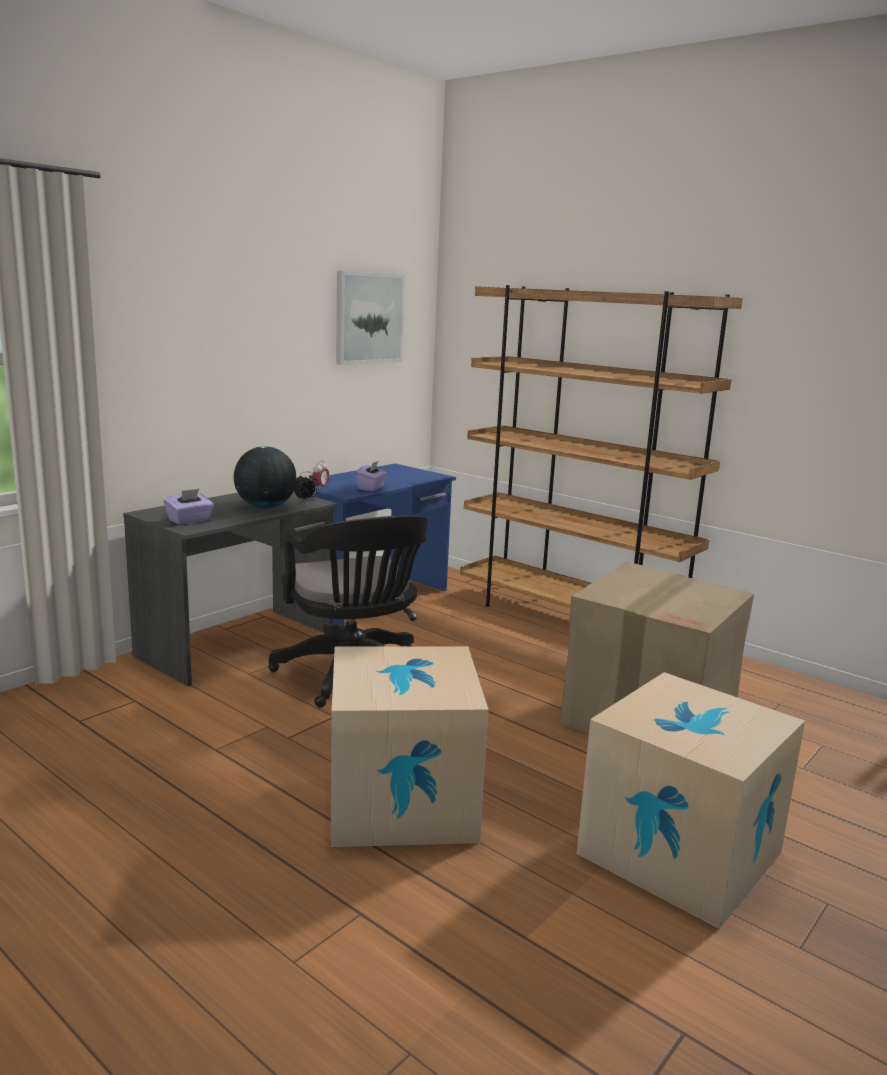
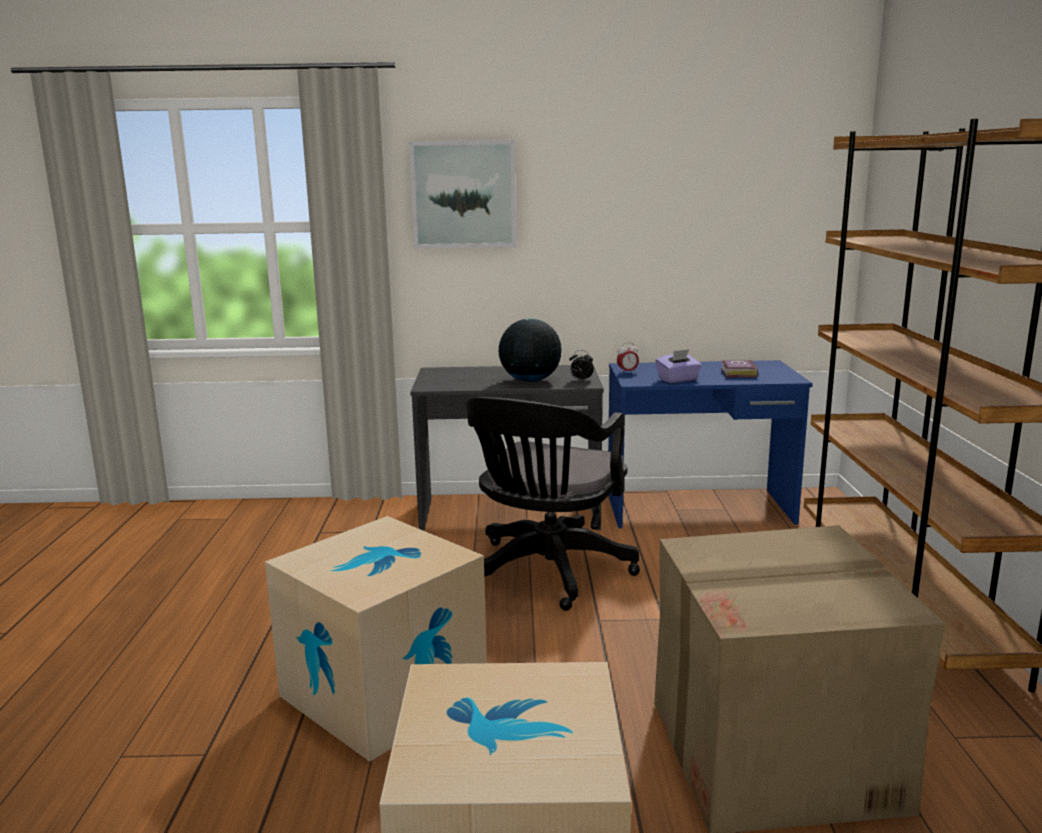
camera: 50 degrees right, 0 degrees up
purple tissue box [164,489,214,525] -> none
picture [336,271,405,365] -> picture moved to [409,140,516,249]
none -> book [721,360,758,378]

